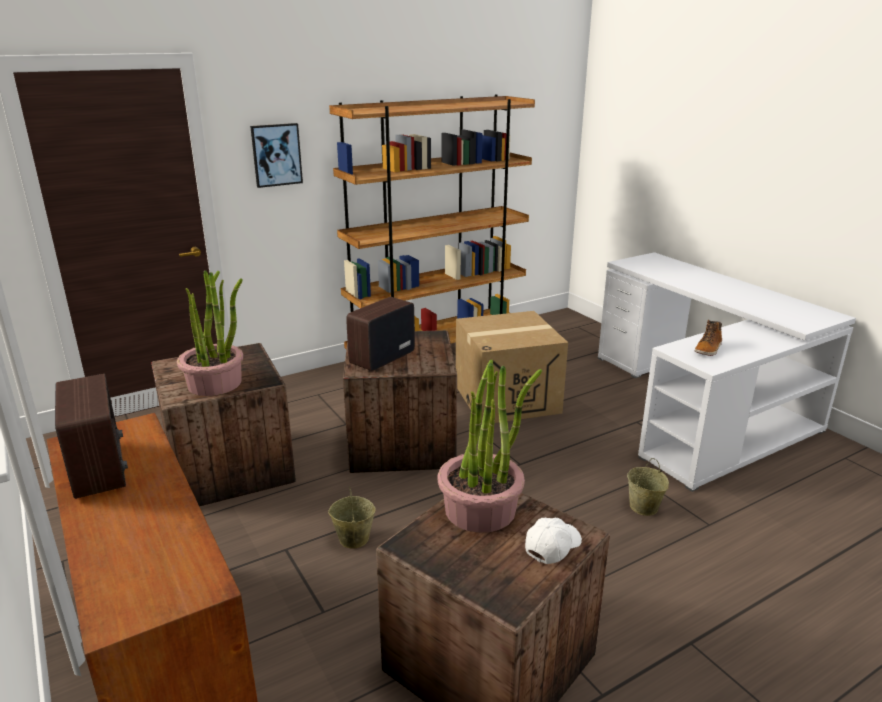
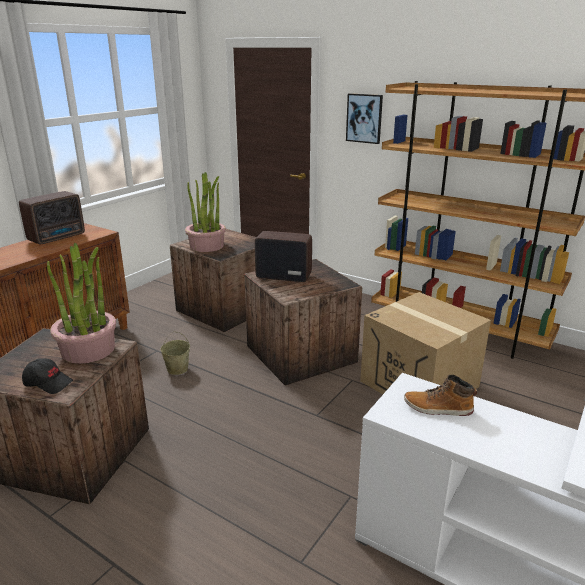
camera: 65 degrees right, 0 degrees up
white cap [525,518,582,564] -> black cap [22,358,73,394]
beige bucket [627,458,669,516] -> none

